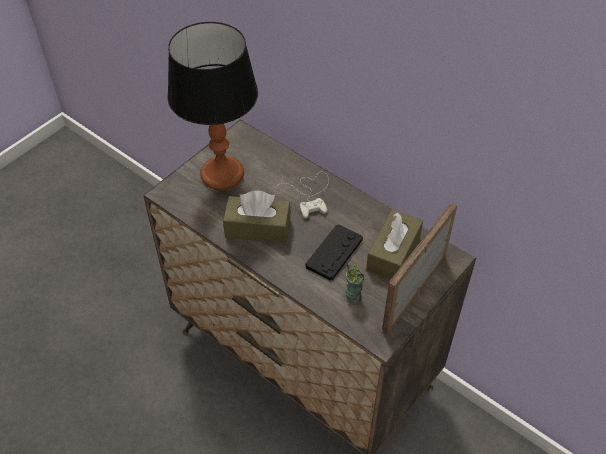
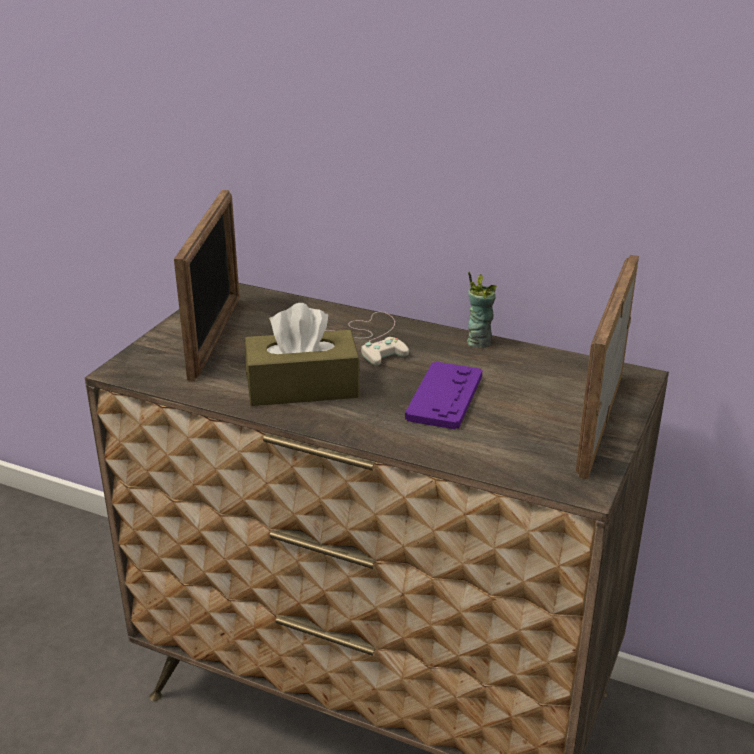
camera: 15 degrees left, 20 degrees down
table lamp [167,22,258,190] -> picture frame [174,190,240,381]
black game controller [306,224,363,280] -> purple game controller [405,362,482,430]
cup [345,263,365,305] -> cup moved to [467,271,497,348]
brown tissue box [366,209,423,280] -> none

